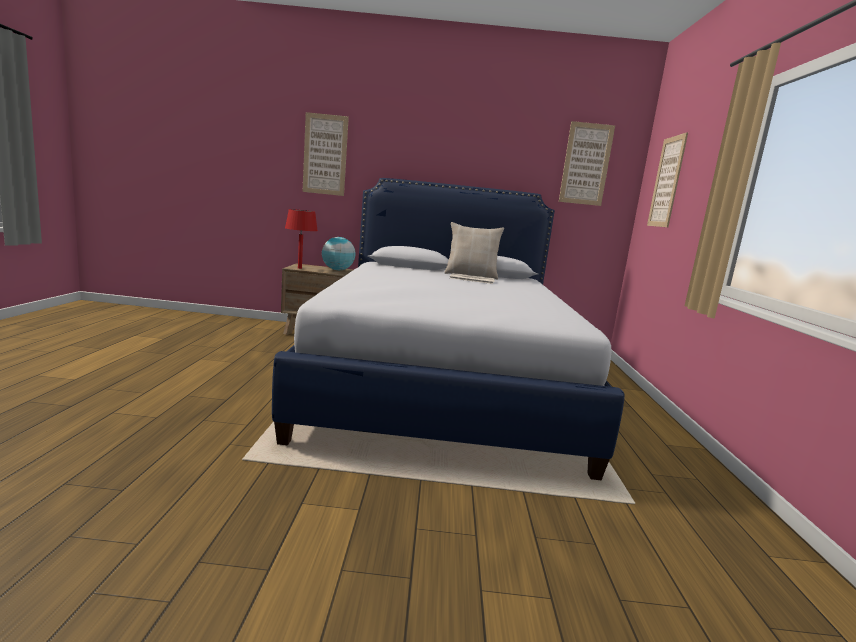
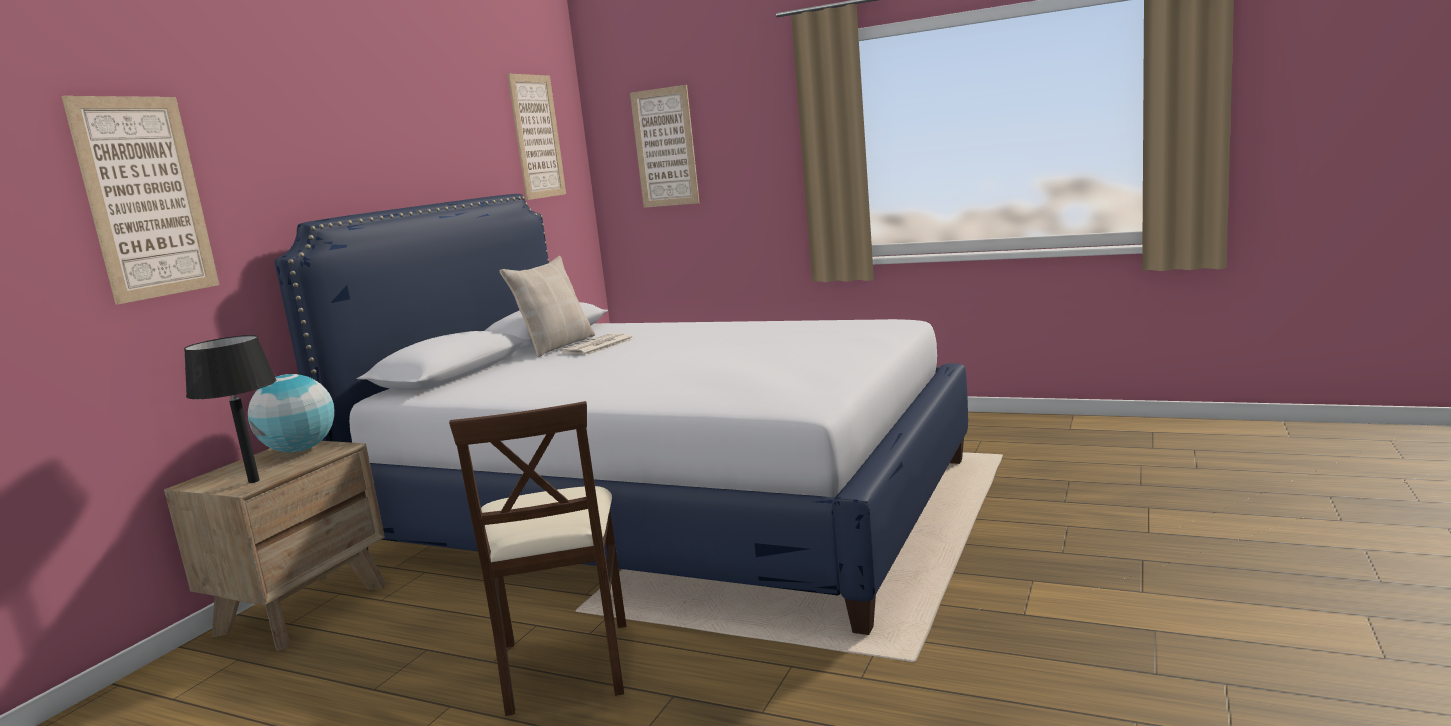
camera: 65 degrees left, 0 degrees up
red table lamp [285,209,318,269] -> black table lamp [184,335,276,483]
none -> beige chair [449,401,626,716]

